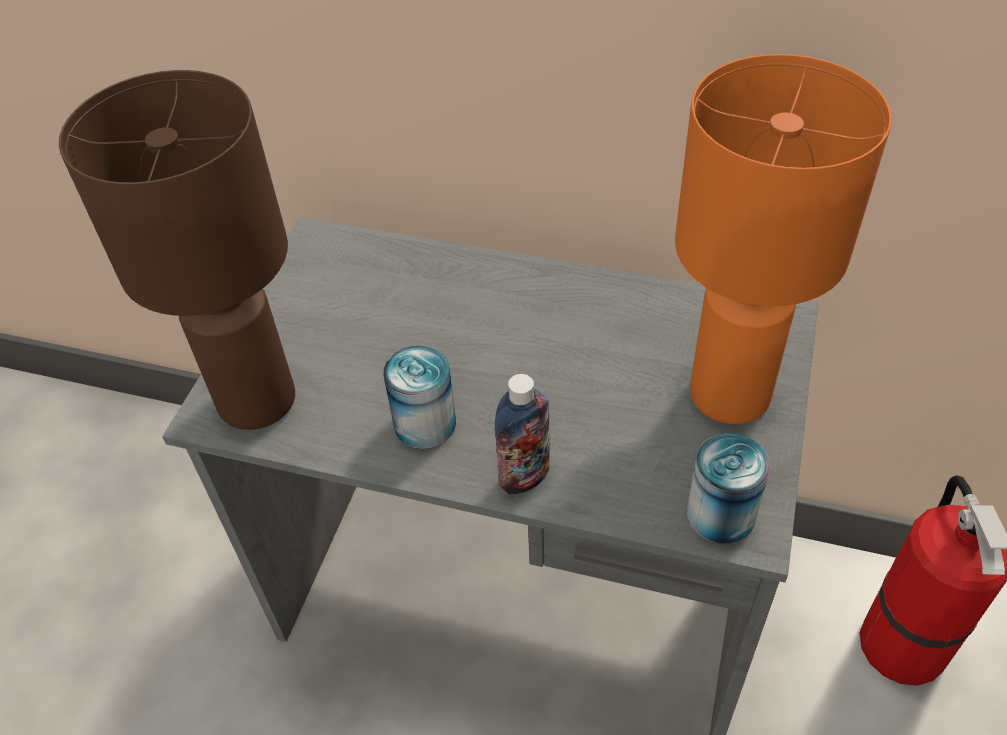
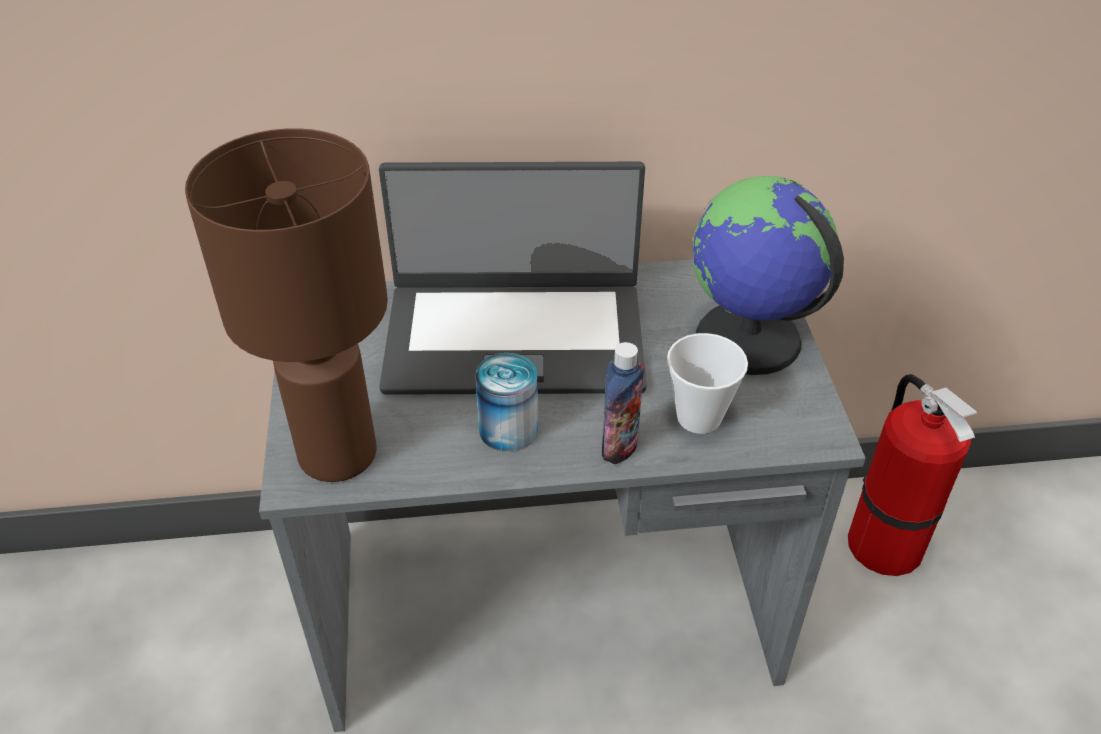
camera: 25 degrees left, 5 degrees down
orange table lamp [675,54,892,424] -> globe [692,176,844,375]
can [687,433,770,544] -> none
none -> laptop [379,162,647,395]
none -> cup [667,333,748,434]

